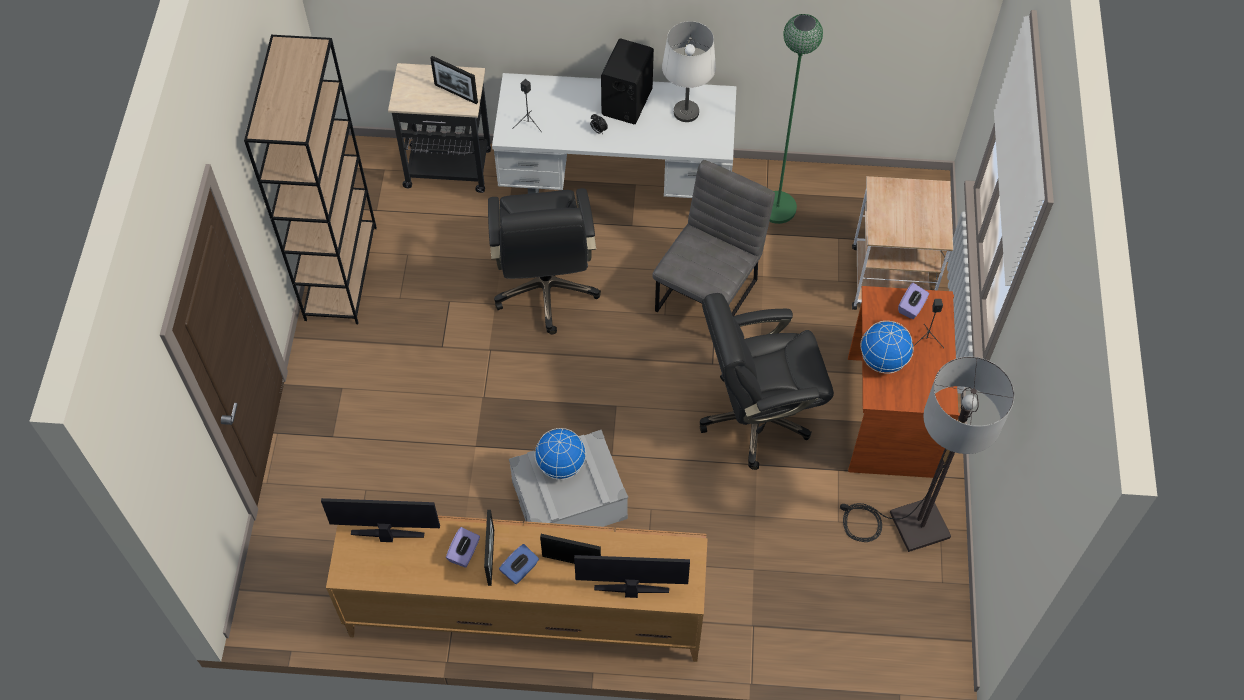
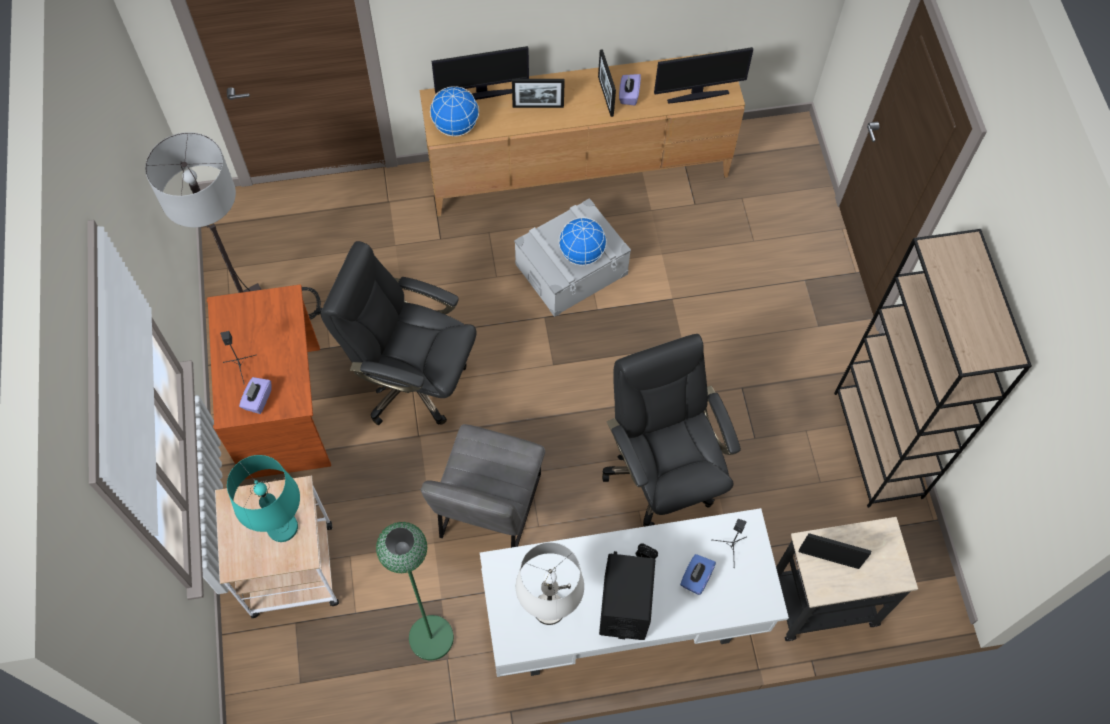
camera: 165 degrees right, 5 degrees up
blue tissue box [499,544,539,584] -> blue tissue box moved to [680,554,716,595]
black office chair [700,293,834,470] -> black office chair turned 135 degrees counterclockwise [321,241,477,425]
globe [860,321,914,374] -> globe moved to [430,86,479,136]
none -> turquoise table lamp [227,455,300,542]

